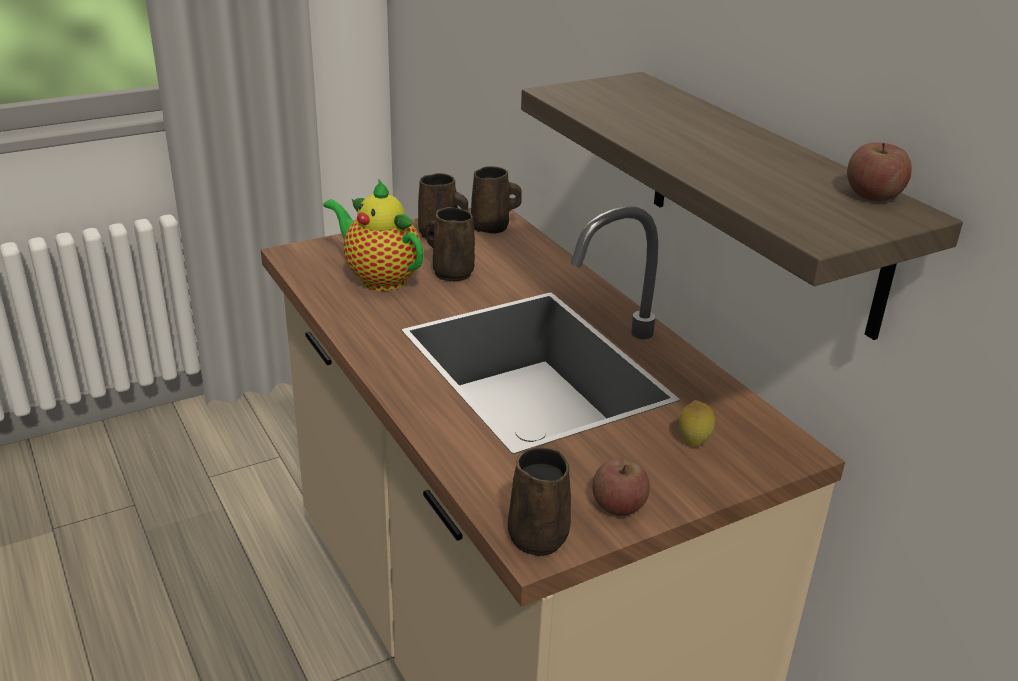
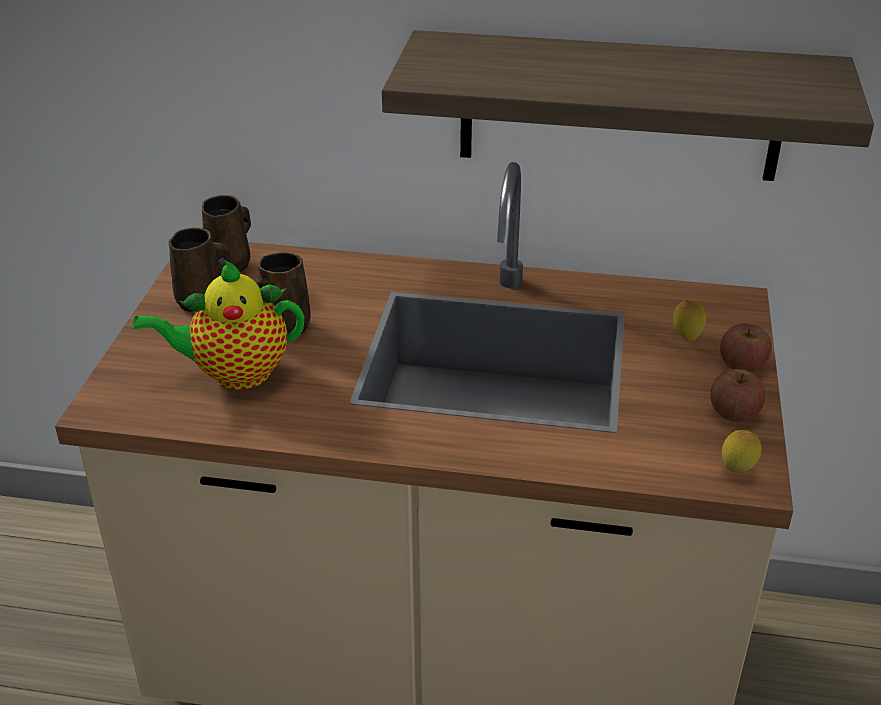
camera: 50 degrees left, 5 degrees up
brown mug [508,446,571,556] -> lemon [722,430,761,473]
apple [847,143,912,201] -> apple moved to [720,323,772,372]

